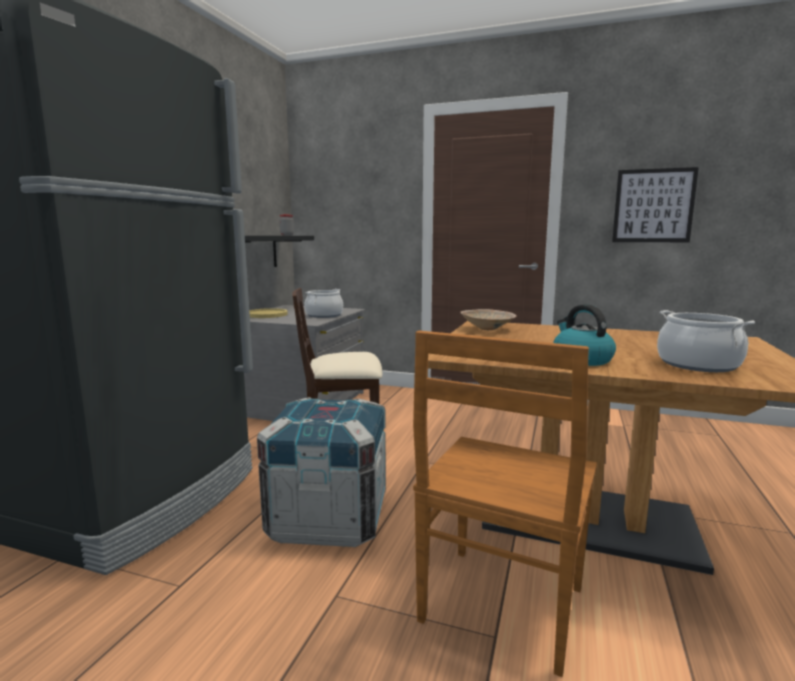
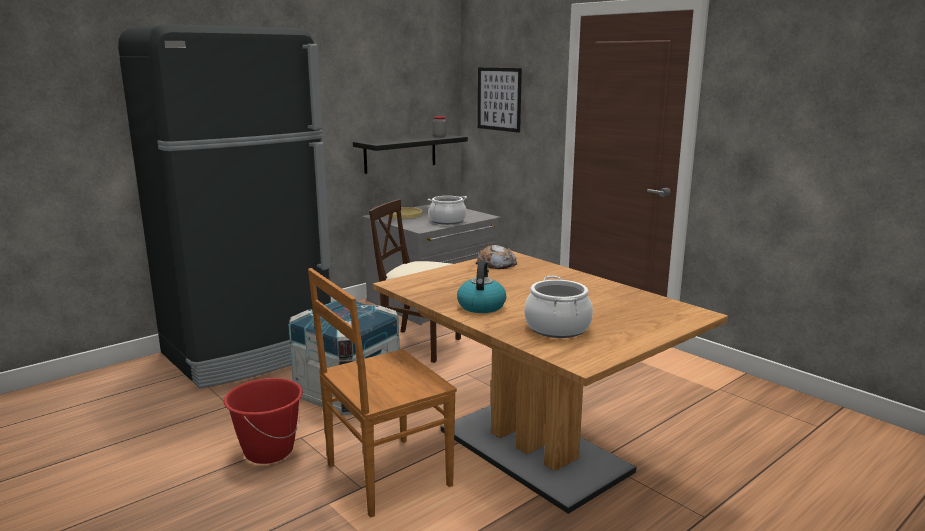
camera: 30 degrees right, 5 degrees up
beige bowl [460,309,517,330] -> bread [475,245,517,269]
picture [612,167,699,242] -> picture moved to [478,68,522,133]
none -> red bucket [224,378,303,464]

